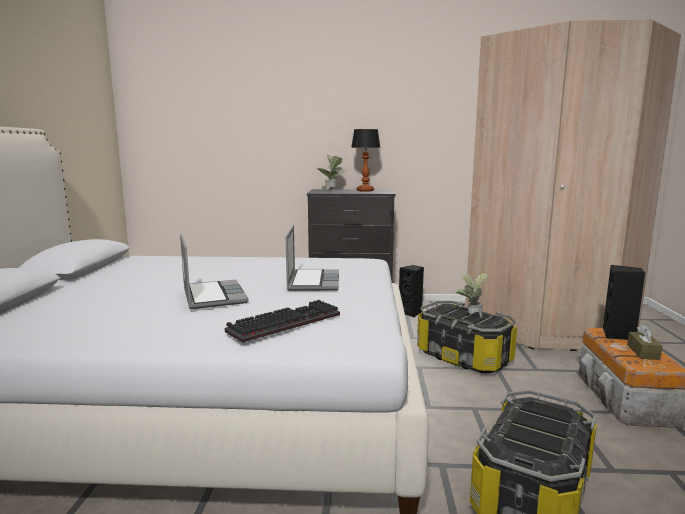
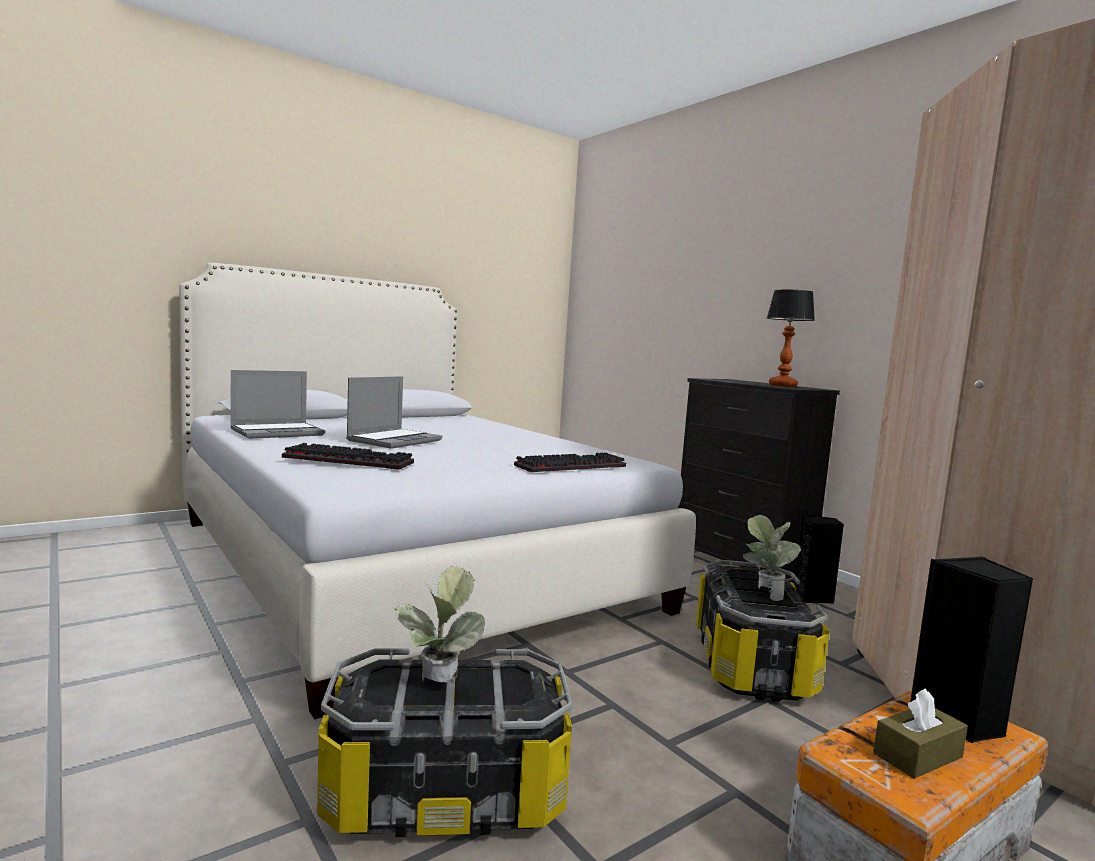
camera: 50 degrees right, 5 degrees down
laptop [286,225,339,291] -> laptop moved to [230,370,325,439]
potted plant [318,155,345,190] -> potted plant moved to [395,566,485,683]
none -> keyboard [514,452,626,472]

